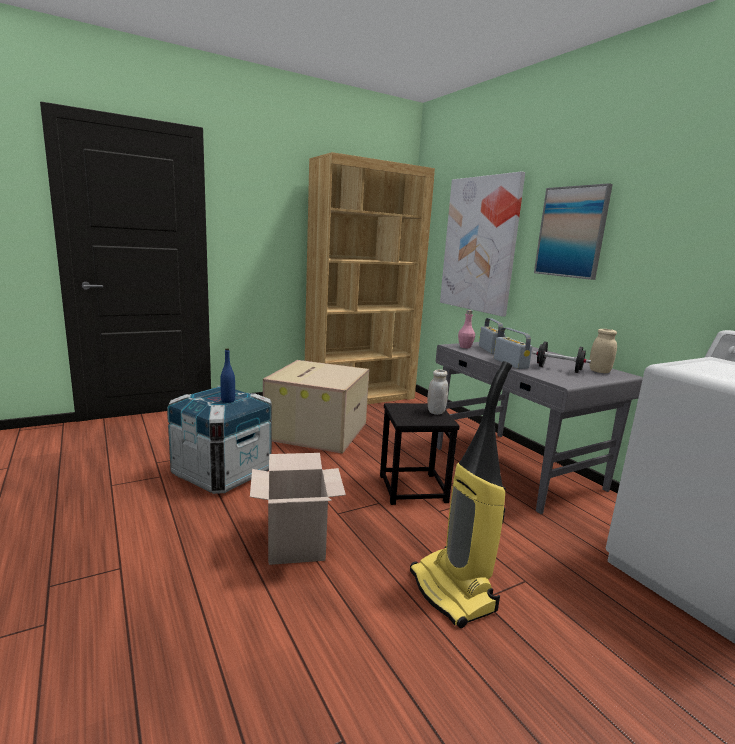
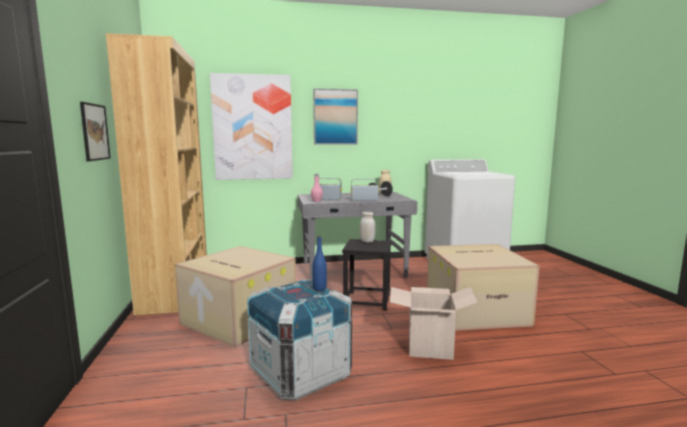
camera: 70 degrees left, 5 degrees down
vacuum cleaner [410,361,512,628] -> cardboard box [427,244,539,331]
none -> picture [80,102,111,161]

